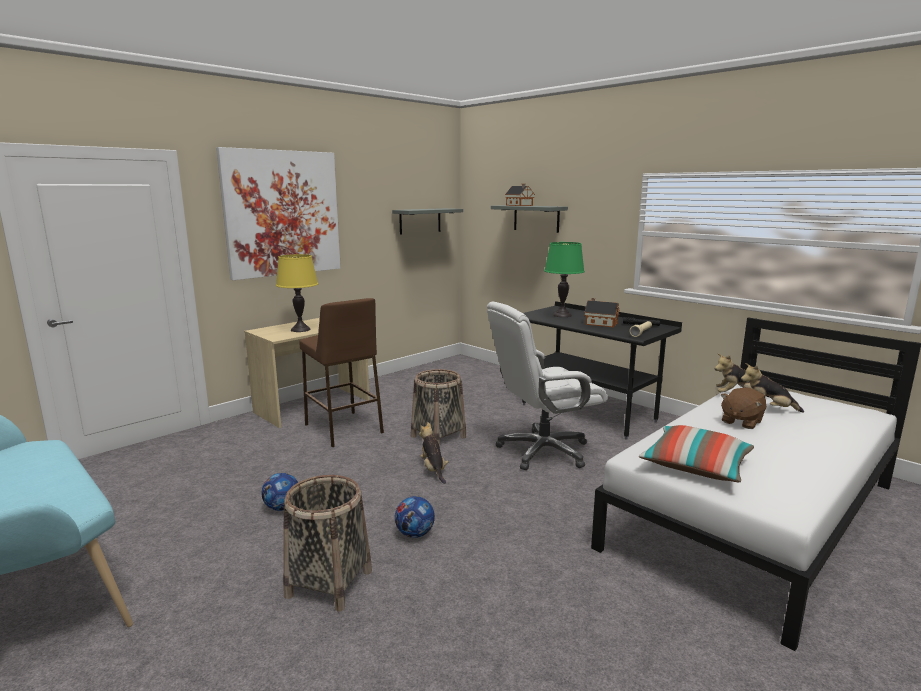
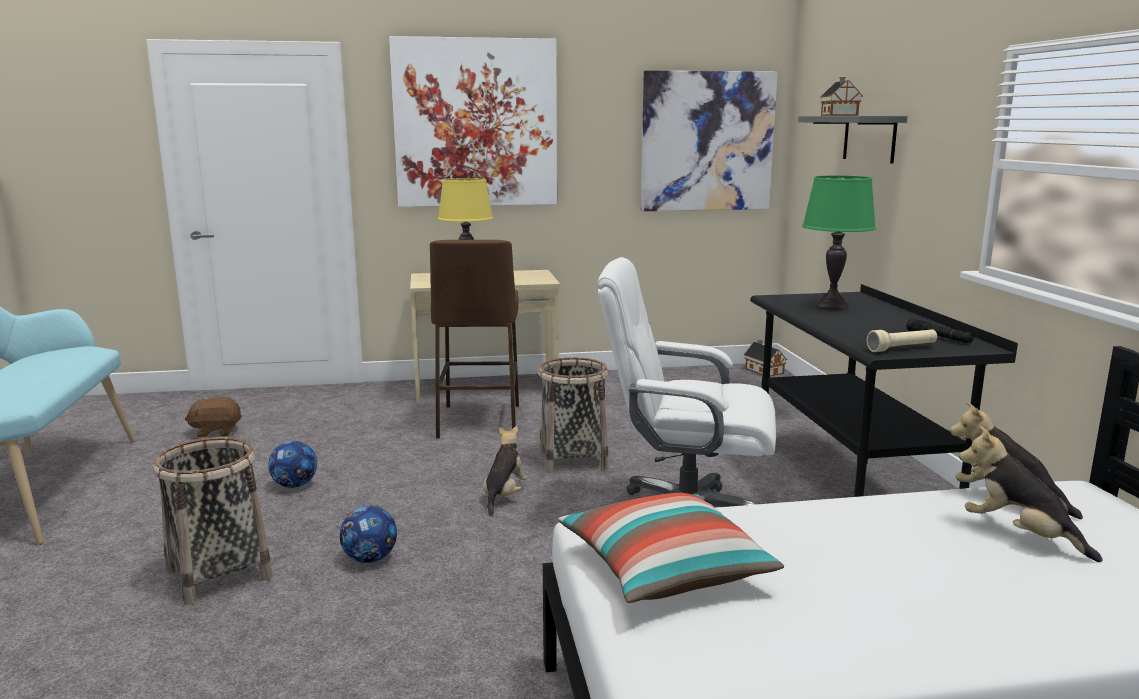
camera: 35 degrees right, 0 degrees up
grey shelf [392,208,463,234] -> picture [641,70,778,211]
toy house [584,298,620,327] -> toy house moved to [744,340,787,376]
brown plush toy [721,388,766,429] -> brown plush toy moved to [185,397,242,438]

